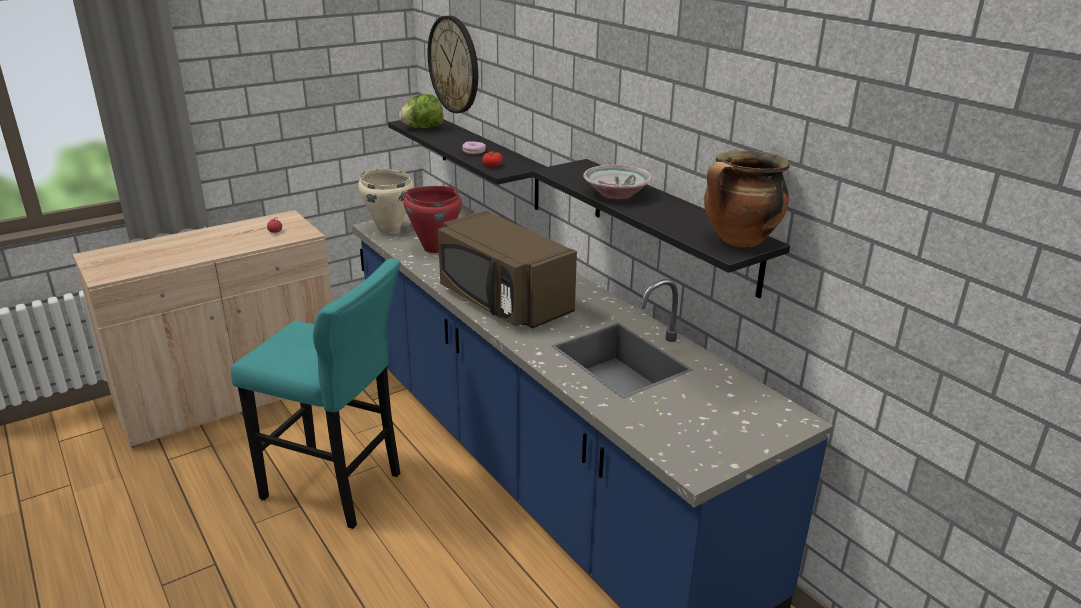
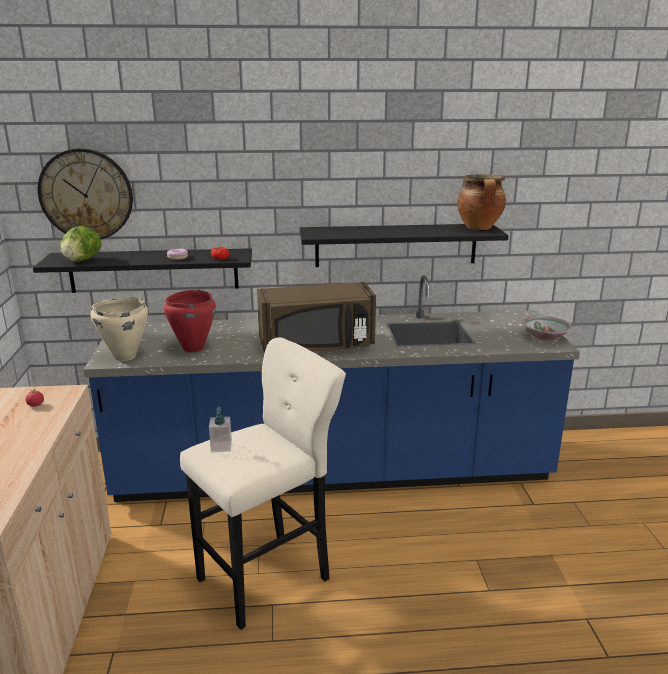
camera: 60 degrees left, 5 degrees down
turquoise stool [231,258,401,529] -> beige stool [180,337,346,630]
bowl [583,165,652,199] -> bowl moved to [522,316,572,341]
none -> soap dispenser [209,407,232,452]

